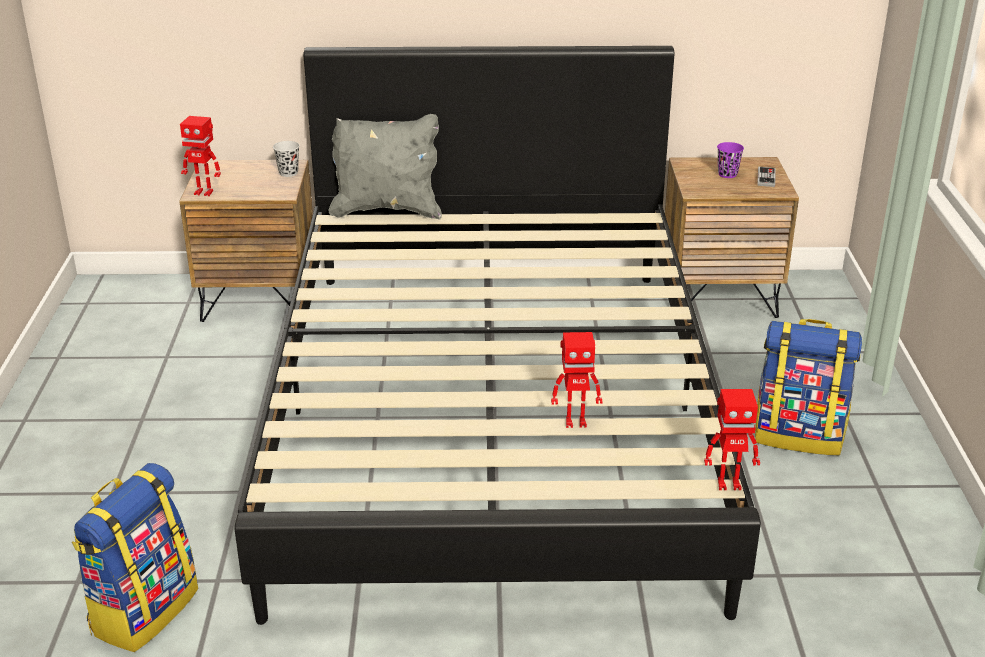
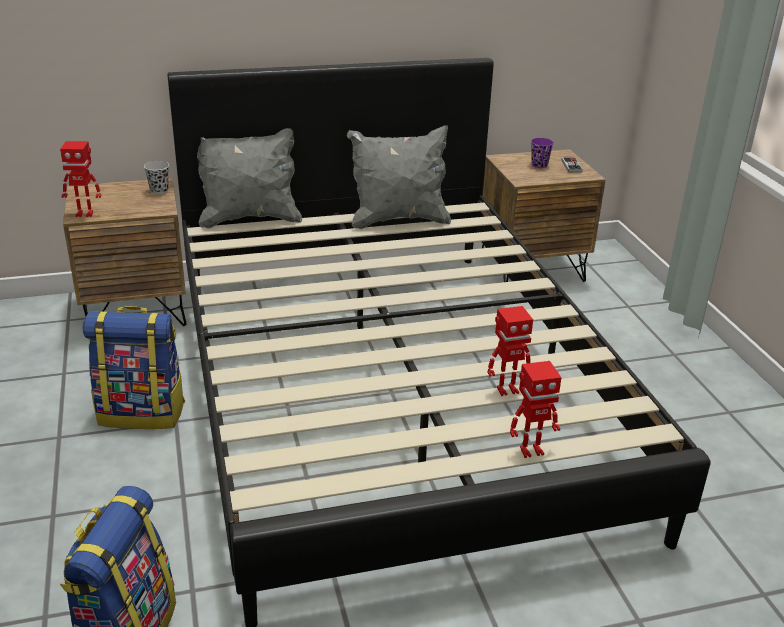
camera: 15 degrees left, 0 degrees up
toy robot [704,389,760,490] -> toy robot moved to [510,361,562,458]
backpack [755,319,862,455] -> backpack moved to [82,306,185,429]
none -> grey pillow [347,125,451,229]

